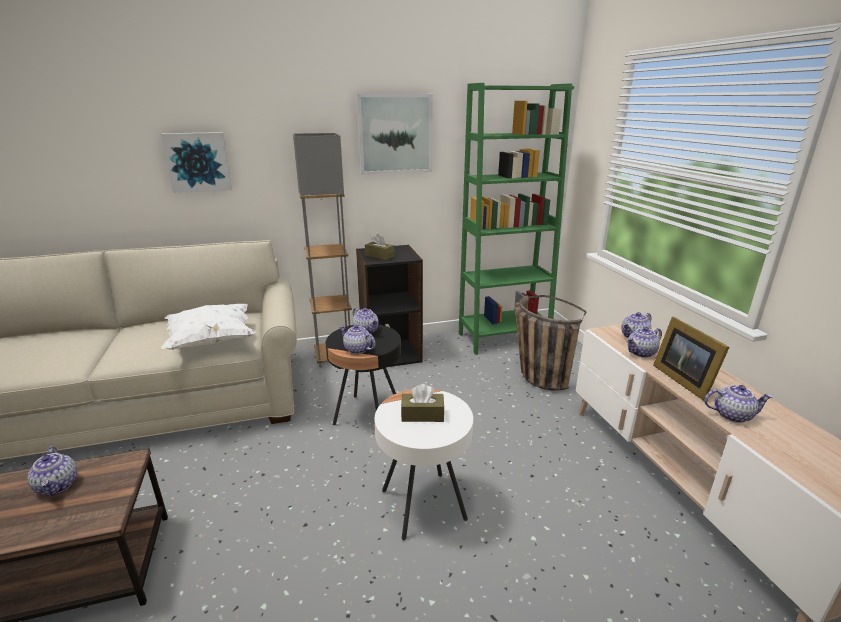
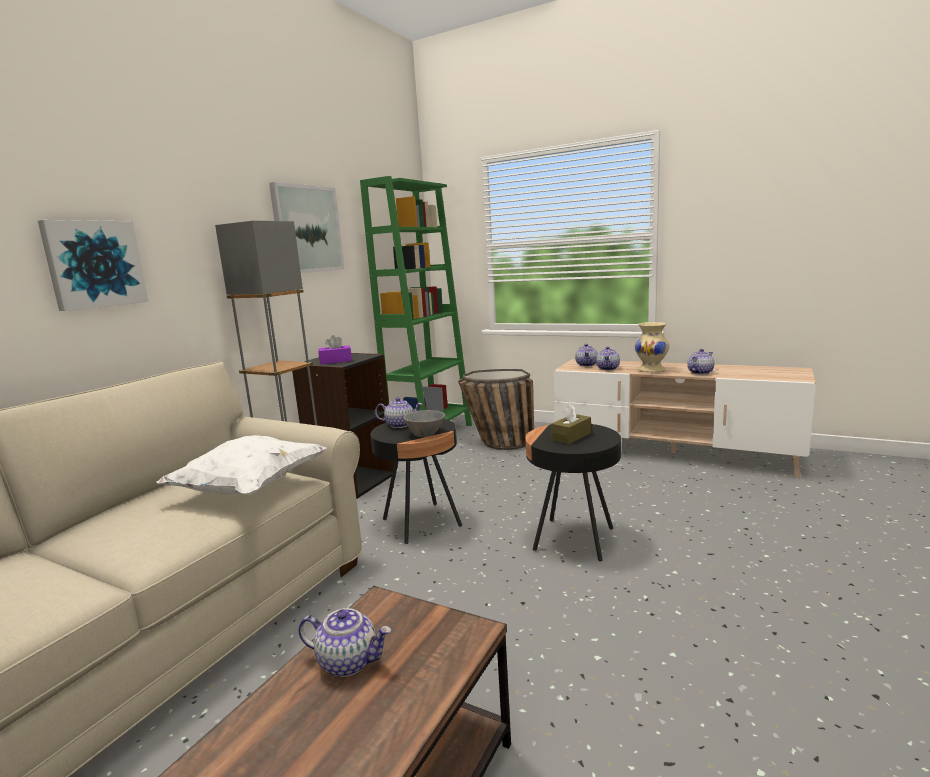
camera: 45 degrees left, 10 degrees down
teapot [339,325,375,354] -> grey bowl [404,410,445,437]
brown tissue box [365,234,395,260] -> purple tissue box [318,335,352,364]
white side table [374,389,473,540] -> black side table [525,424,621,561]
picture frame [653,317,729,401] -> beige vase [635,322,669,372]

